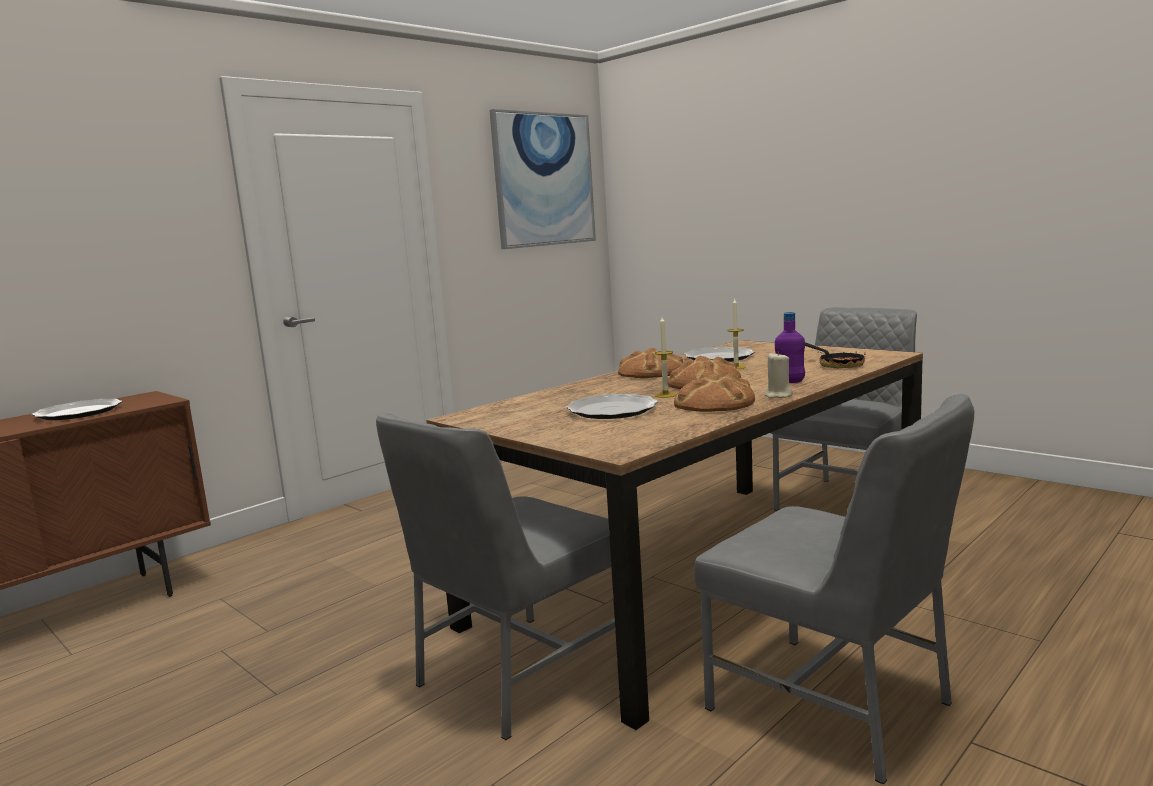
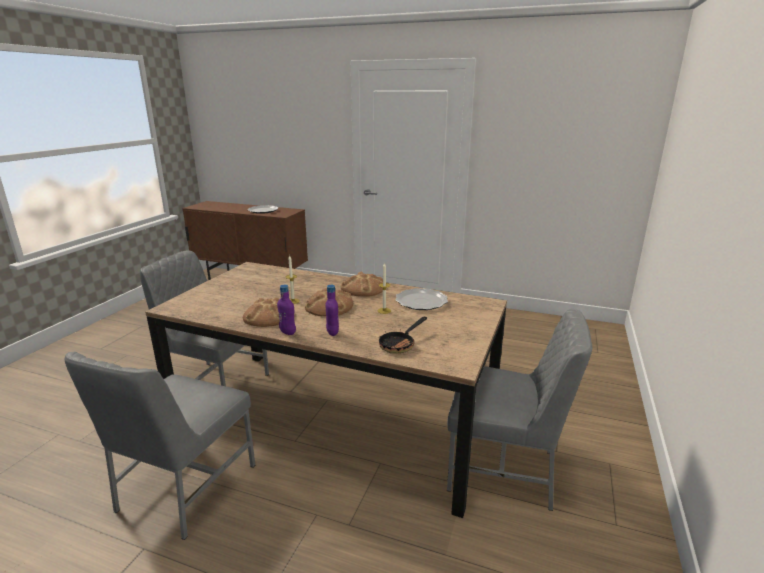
camera: 65 degrees right, 10 degrees up
picture [489,109,596,249] -> none
plate [566,394,658,419] -> none
beige candle [764,352,793,398] -> purple bottle [277,285,296,335]

